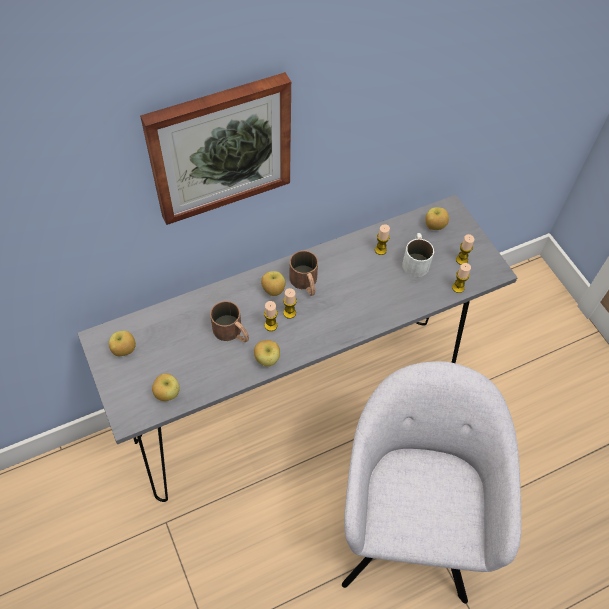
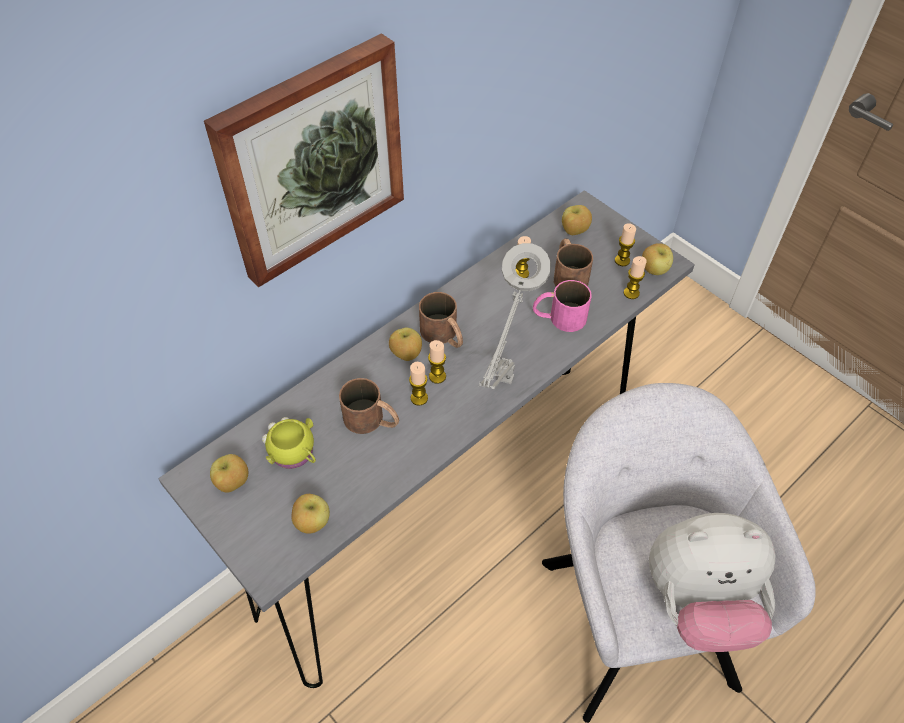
camera: 15 degrees left, 5 degrees down
apple [254,340,280,367] -> apple moved to [642,243,673,275]
white mug [402,233,434,277] -> brown mug [554,239,593,286]
none -> yellow mug [262,417,316,469]
none -> grey table lamp [479,243,551,389]
none -> pink mug [533,280,592,332]
none -> plush toy [649,513,775,652]

